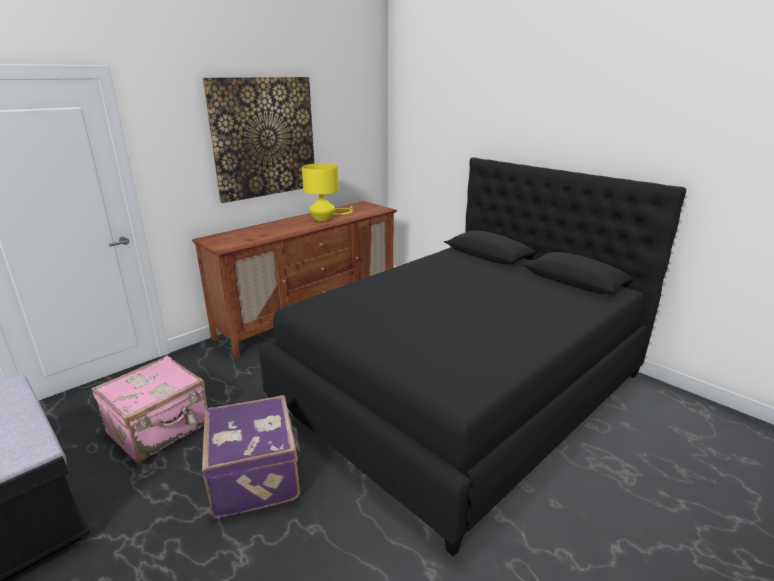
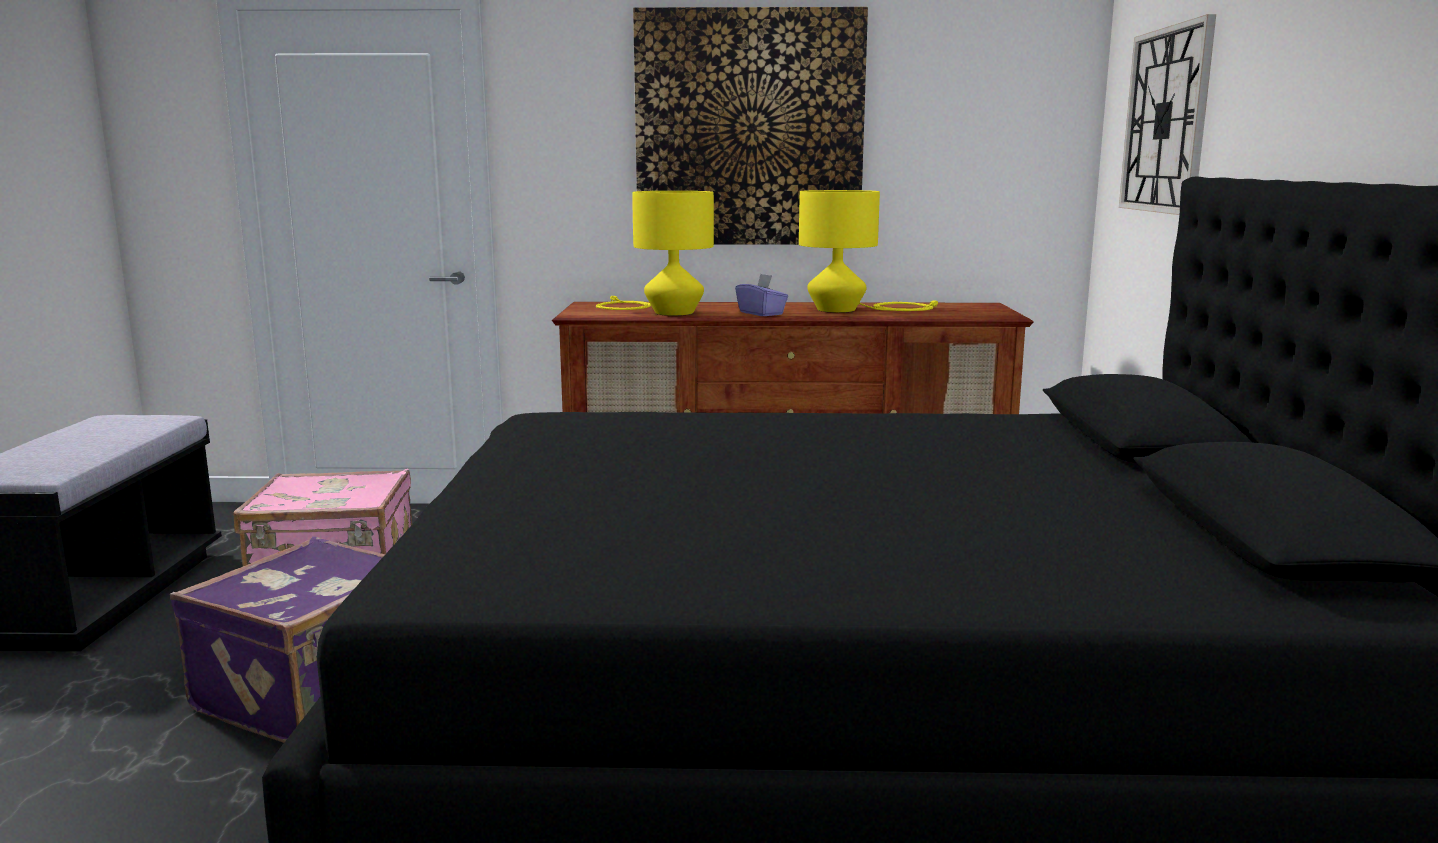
camera: 45 degrees right, 10 degrees down
none -> yellow table lamp [596,191,714,316]
none -> purple tissue box [735,274,788,316]
none -> wall clock [1119,14,1216,215]

